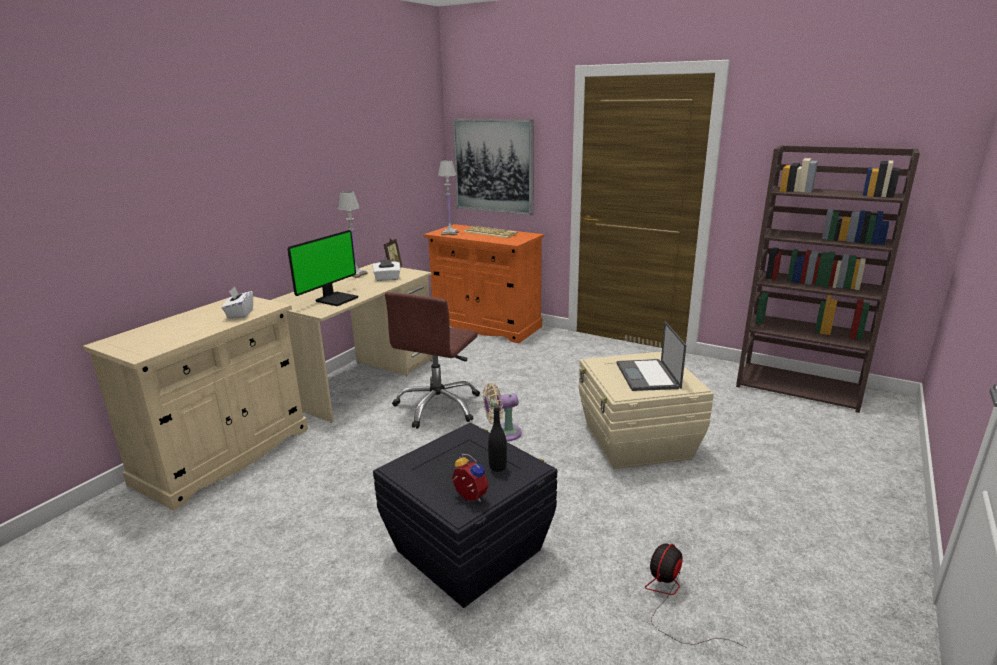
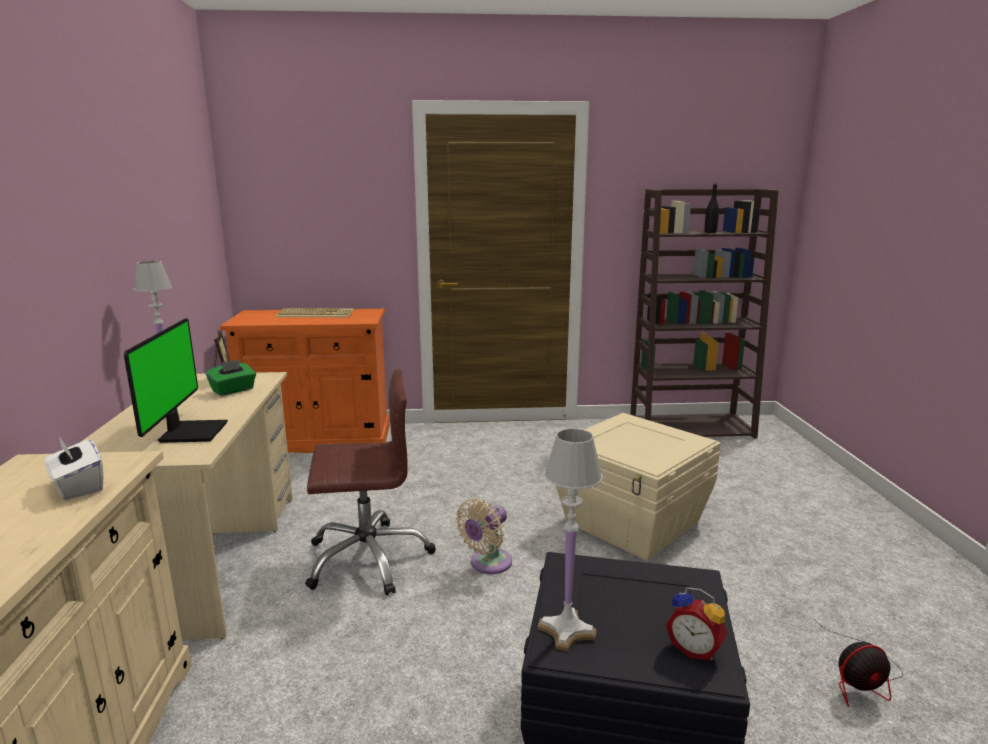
camera: 35 degrees left, 5 degrees down
white tissue box [373,259,400,281] -> green tissue box [206,359,256,396]
brown office chair [385,292,480,429] -> brown office chair turned 90 degrees counterclockwise [305,369,436,596]
white table lamp [438,160,459,235] -> white table lamp moved to [538,428,602,651]
alarm clock [452,454,489,502] -> alarm clock turned 150 degrees counterclockwise [666,587,727,660]
picture [453,119,534,215] -> none
black bottle [488,406,507,472] -> black bottle moved to [705,184,719,233]
laptop [617,321,686,391] -> none
fan [645,543,746,648] -> fan turned 105 degrees counterclockwise [813,618,903,707]

